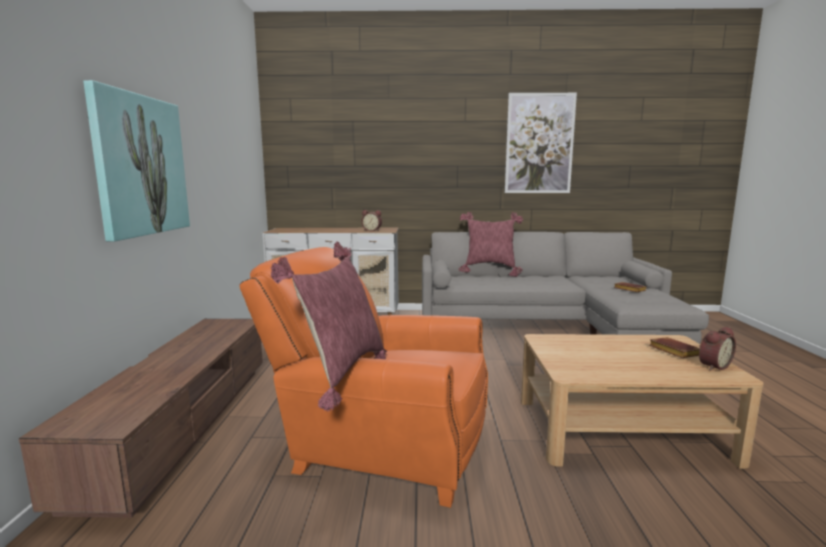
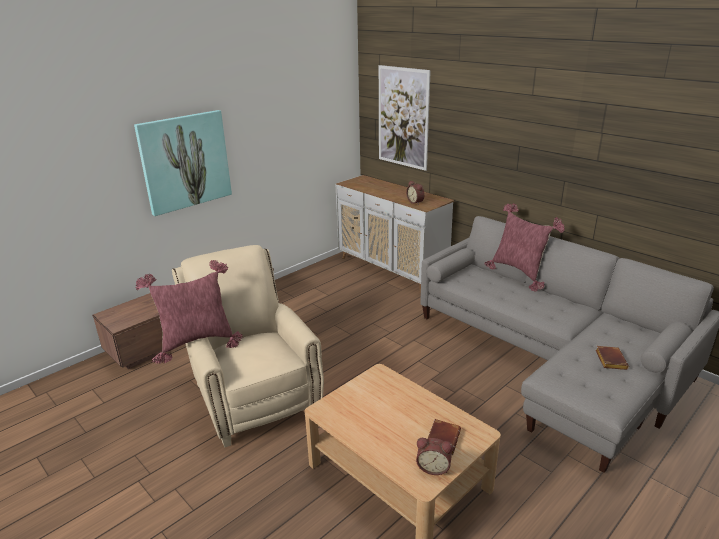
camera: 45 degrees right, 15 degrees up
orange armchair [240,247,488,508] -> beige armchair [172,245,324,448]
picture [505,93,577,193] -> picture moved to [379,65,431,171]

